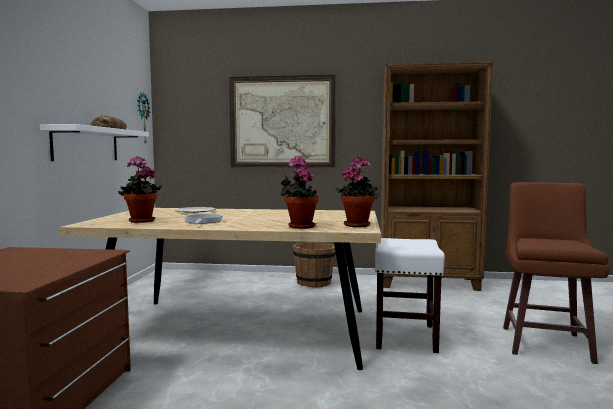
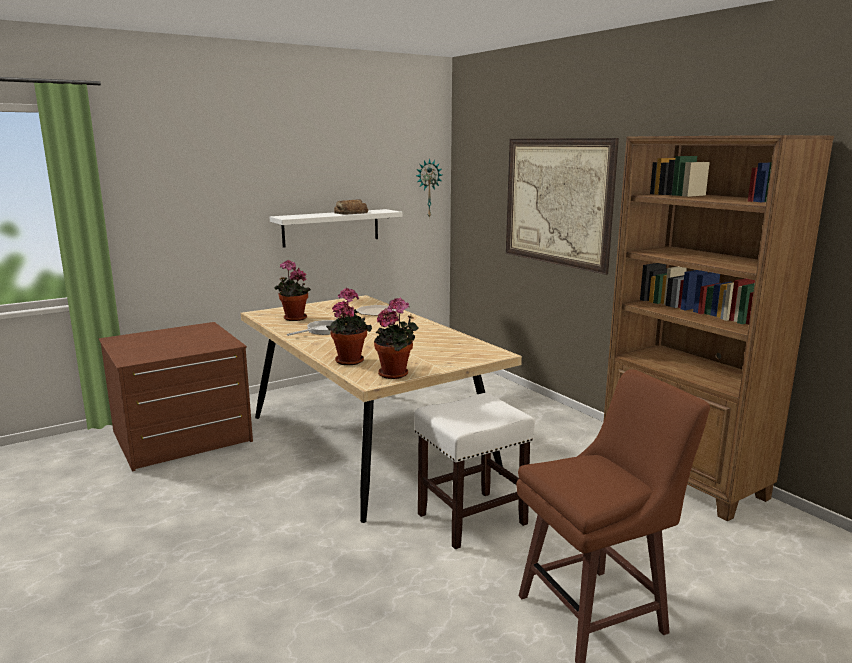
camera: 50 degrees right, 10 degrees up
brown bucket [293,242,336,287] -> none

